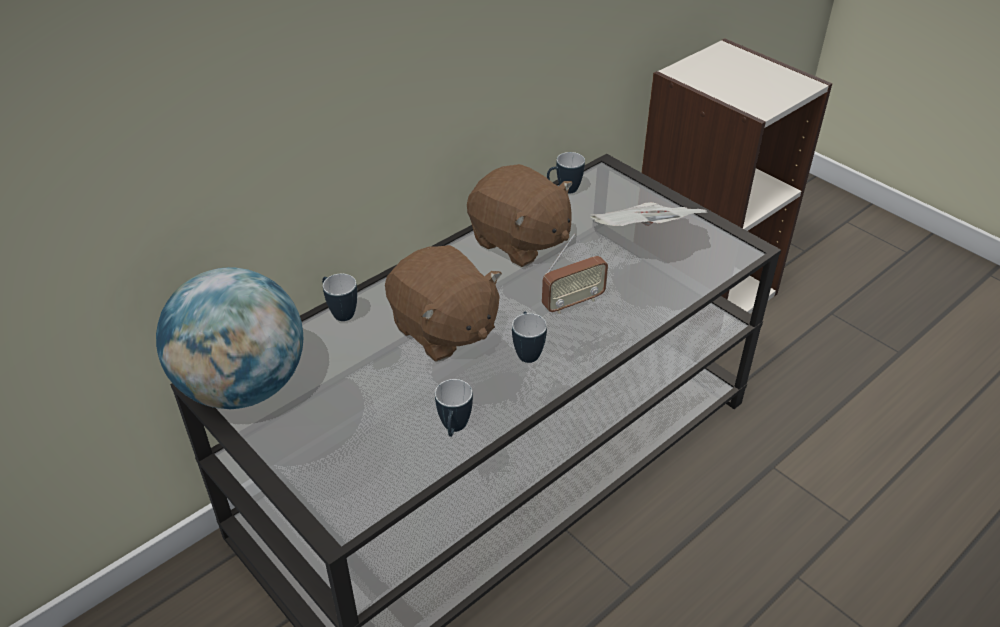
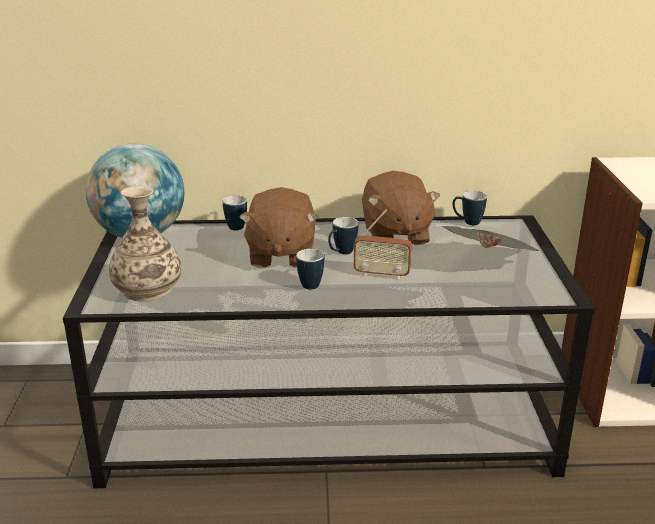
camera: 40 degrees right, 15 degrees down
mug [435,379,473,437] -> mug moved to [328,217,358,254]
none -> vase [109,186,181,301]

